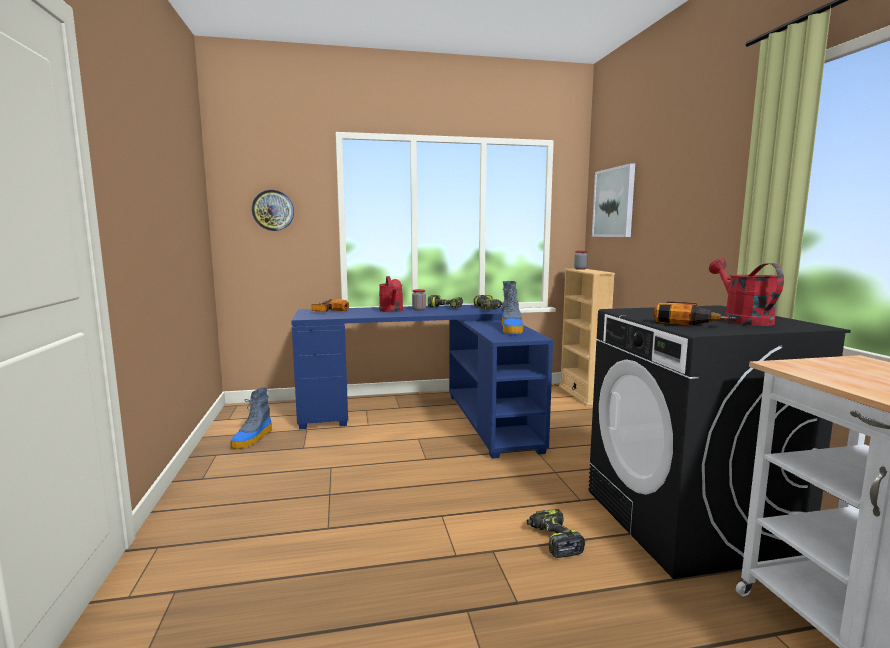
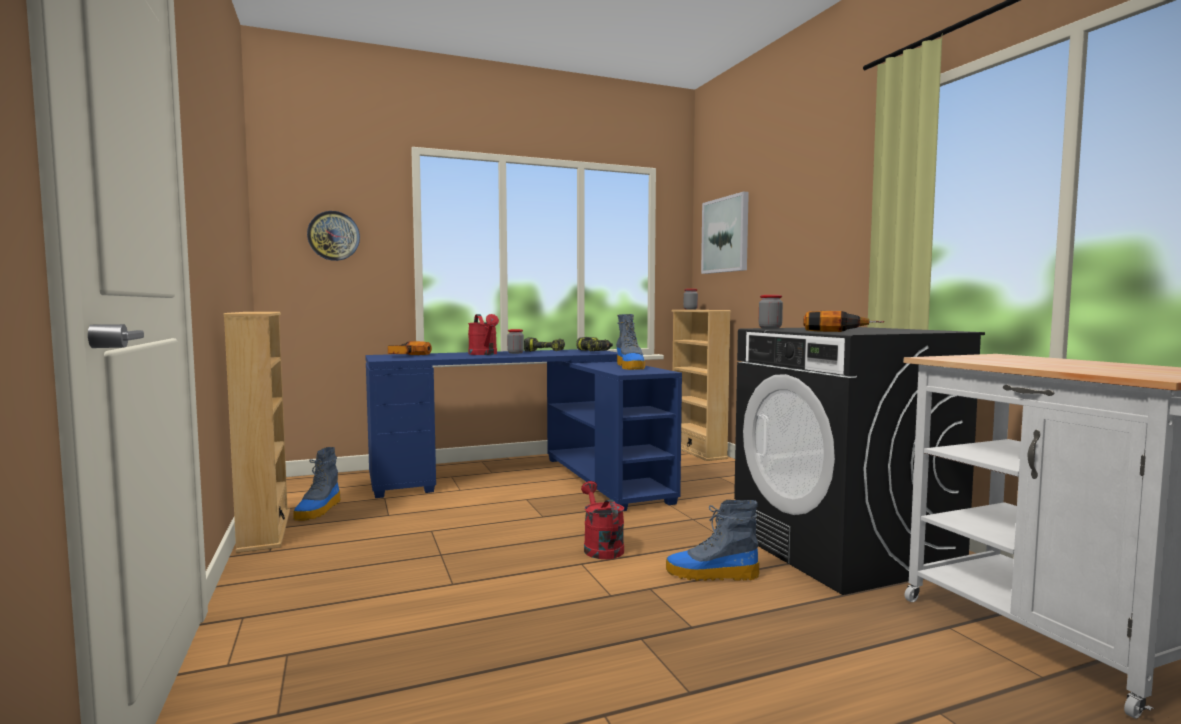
camera: 10 degrees left, 5 degrees down
power drill [527,509,585,558] -> boot [666,500,759,581]
red watering can [709,258,784,326] -> red watering can moved to [581,481,624,559]
none -> beige bookcase [224,312,290,553]
none -> jar [759,295,783,329]

